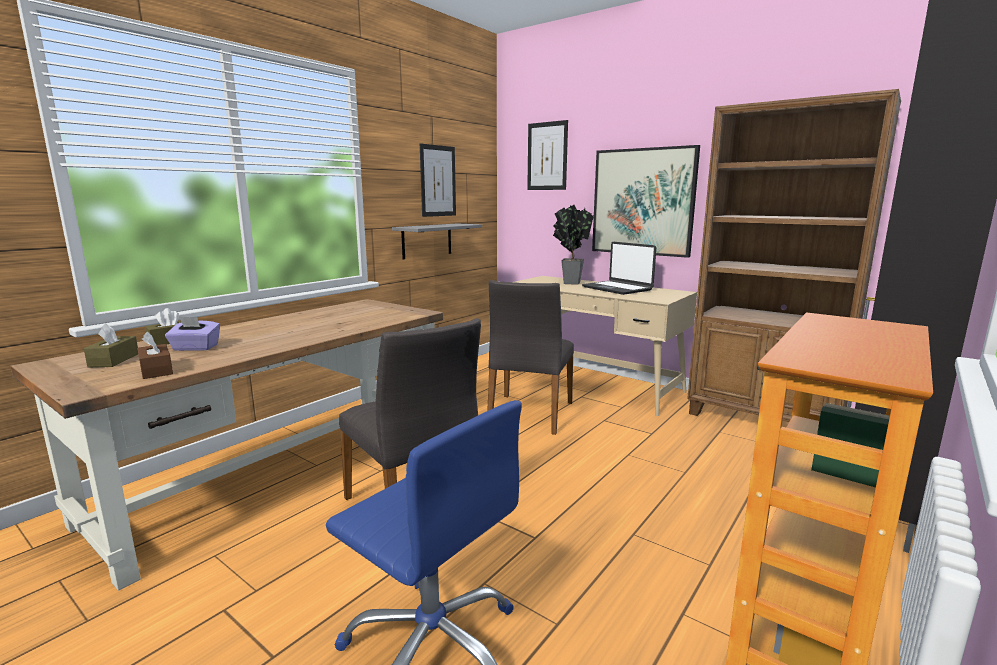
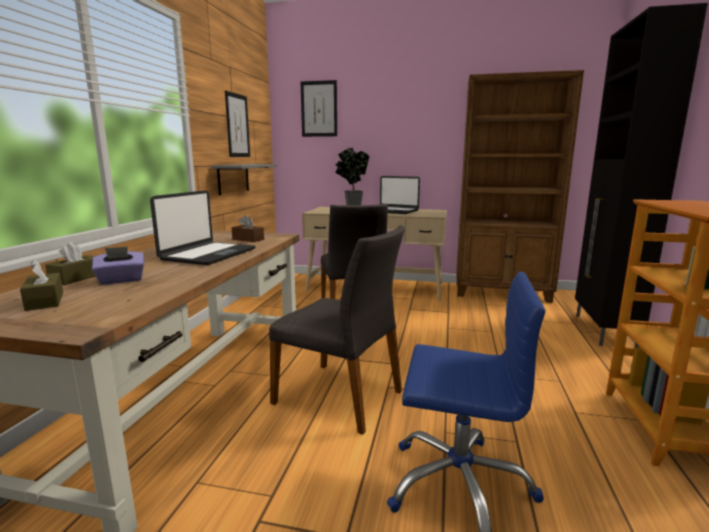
camera: 25 degrees left, 0 degrees up
brown tissue box [137,332,173,379] -> brown tissue box moved to [231,215,264,242]
picture [592,145,700,258] -> none
none -> laptop [150,190,256,265]

